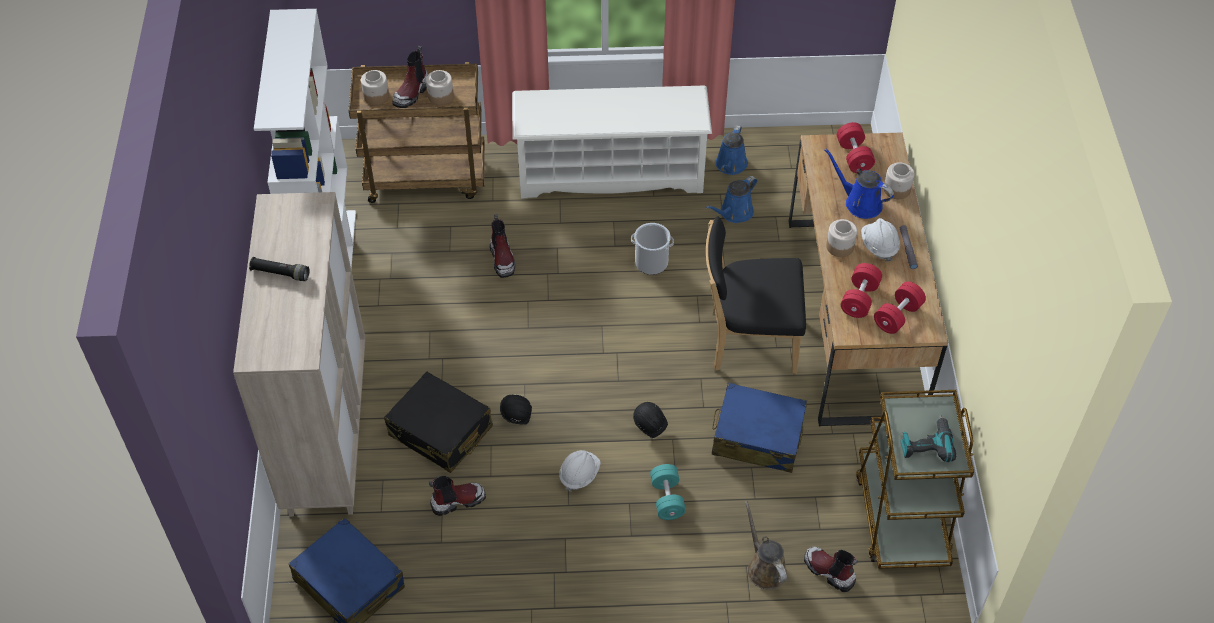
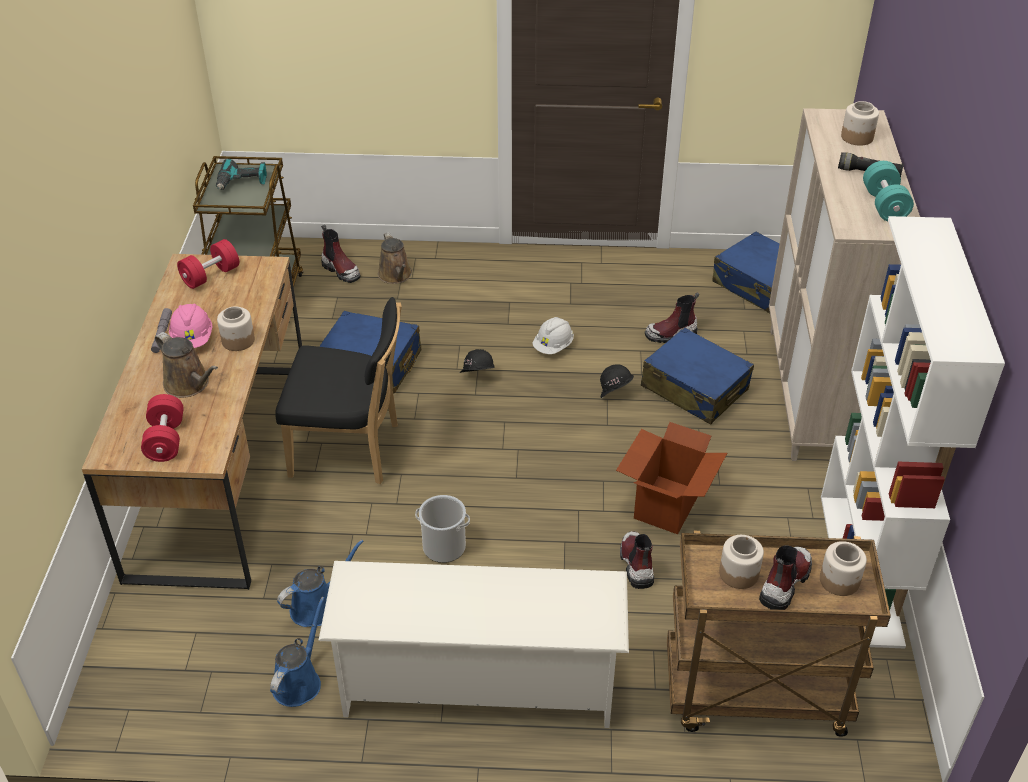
camera: 175 degrees left, 10 degrees down
black suitcase [384,371,493,473] -> blue suitcase [641,327,754,425]
turquoise dumbbell [650,464,686,520] -> turquoise dumbbell moved to [863,161,914,221]
blue watering can [825,149,894,219] -> brown watering can [155,332,218,398]
red dumbbell [841,263,882,318] -> none
white hard hat [861,218,900,262] -> pink hard hat [169,303,213,348]
jar [884,162,915,199] -> jar moved to [841,101,879,146]
none -> cardboard box [616,422,727,534]

